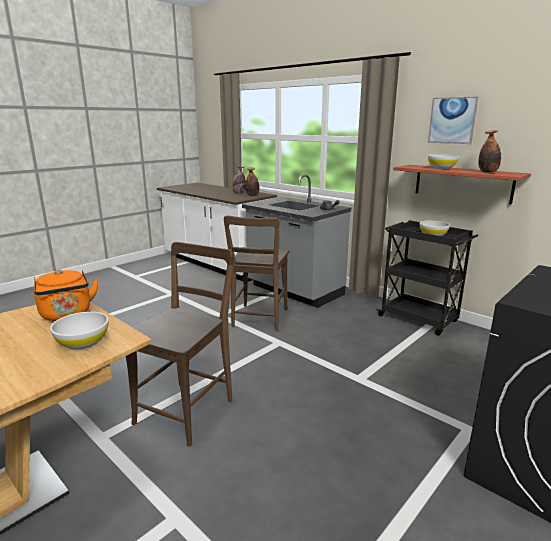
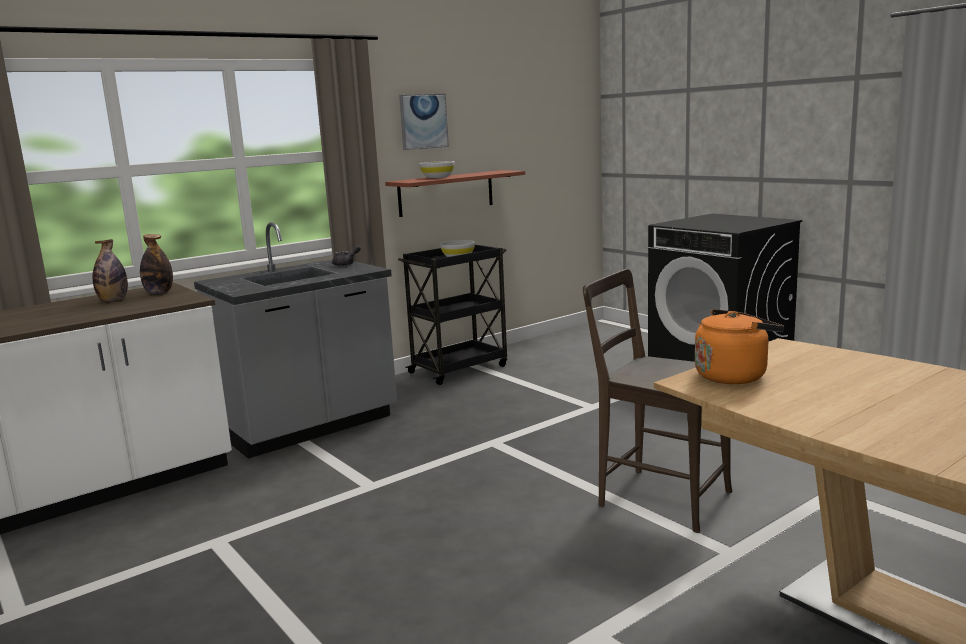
camera: 80 degrees left, 5 degrees down
white bowl [50,312,109,350] -> none
brown chair [224,215,289,331] -> none
bottle [478,130,501,173] -> none

